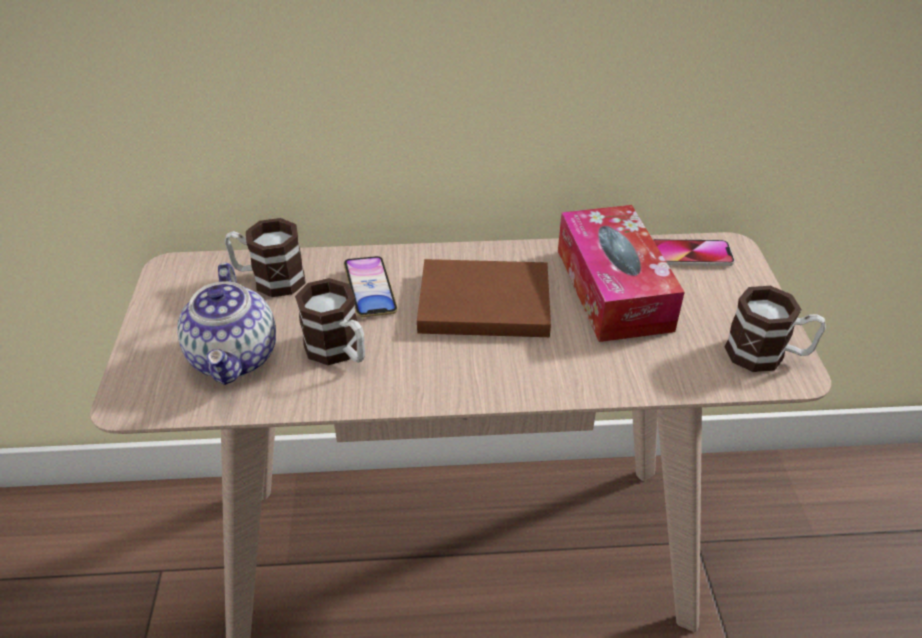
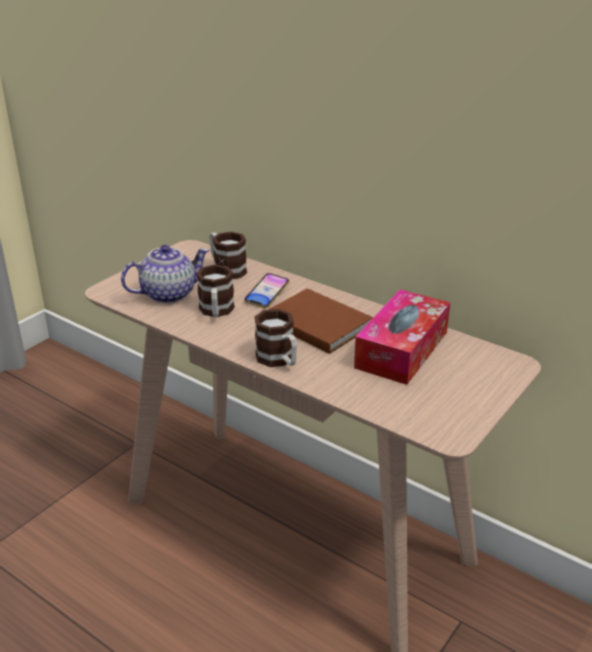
camera: 40 degrees right, 10 degrees down
teapot [177,263,276,385] -> teapot turned 150 degrees counterclockwise [121,245,209,303]
phone [653,239,735,266] -> none
mug [725,286,826,372] -> mug moved to [254,309,297,367]

